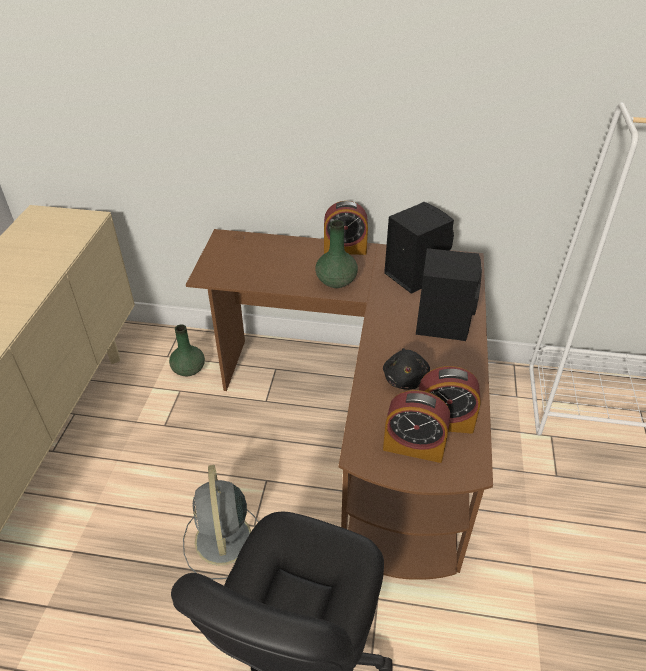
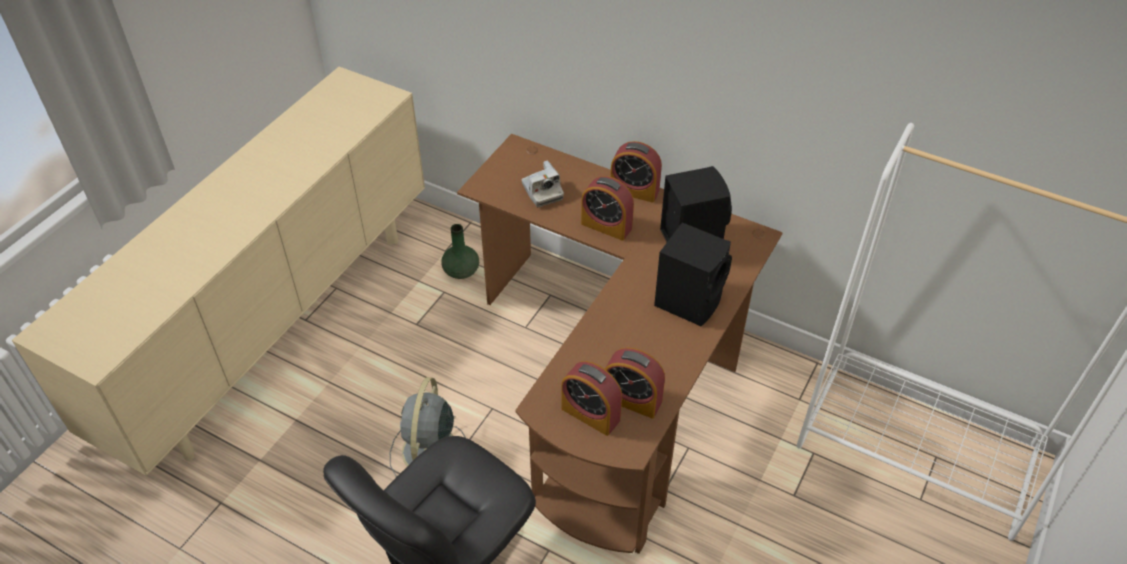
camera: 20 degrees right, 5 degrees up
green vase [315,220,358,288] -> alarm clock [581,176,634,241]
black plush toy [383,348,430,390] -> none
none -> camera [522,161,564,207]

